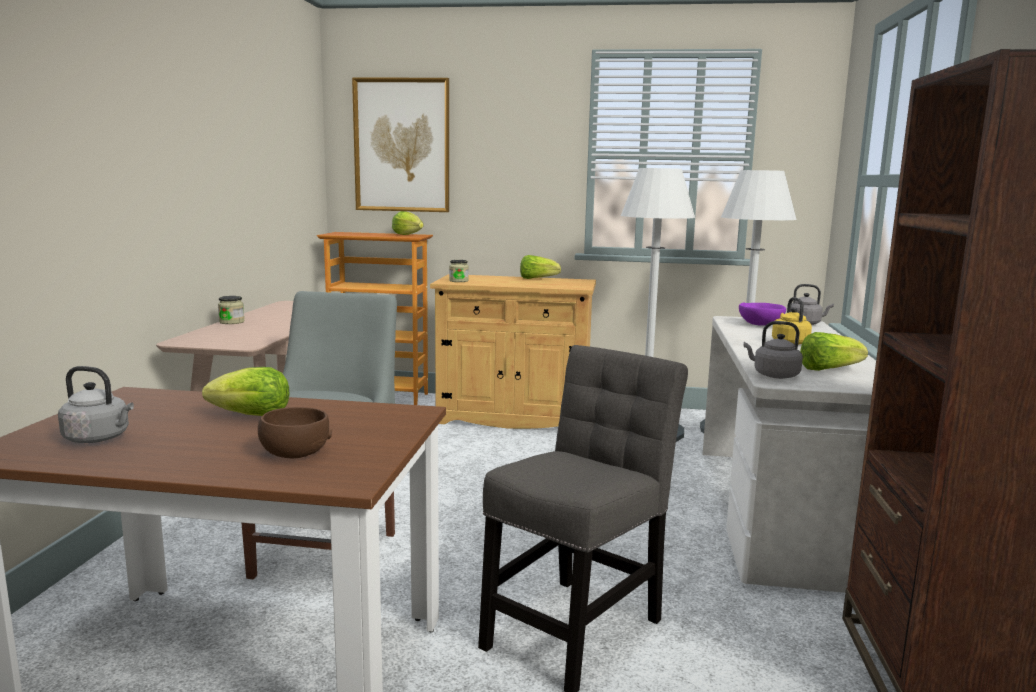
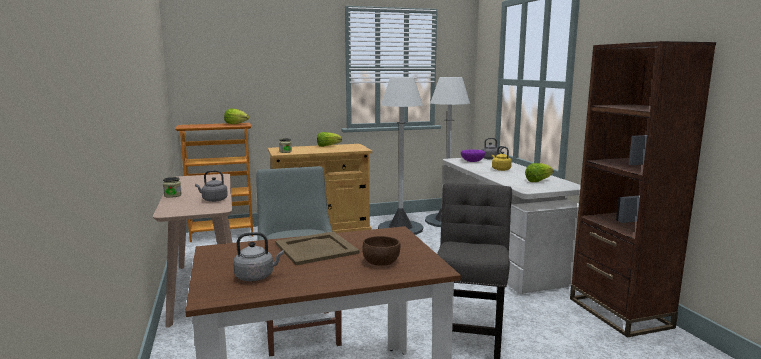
camera: 25 degrees left, 0 degrees up
lettuce [202,367,289,416] -> beige tray [275,231,359,265]
picture [352,78,449,212] -> none
grey kettle [744,321,803,379] -> grey kettle moved to [195,170,228,202]

